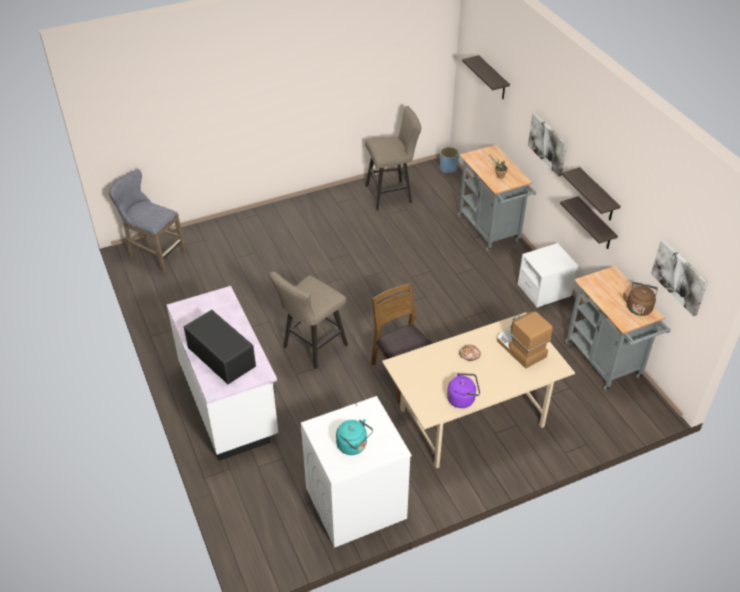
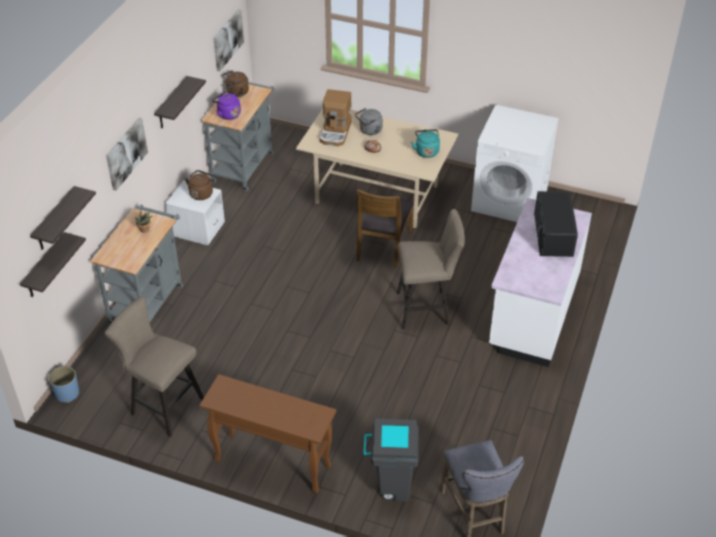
camera: 135 degrees left, 0 degrees up
turquoise kettle [336,419,373,455] -> turquoise kettle moved to [411,129,440,158]
purple kettle [447,373,480,408] -> purple kettle moved to [212,91,241,120]
shelf [560,196,618,249] -> shelf moved to [20,232,86,297]
none -> brown kettle [185,170,216,200]
none -> brown console table [200,374,336,493]
none -> grey kettle [355,108,383,135]
none -> grey trash can [363,418,419,502]

